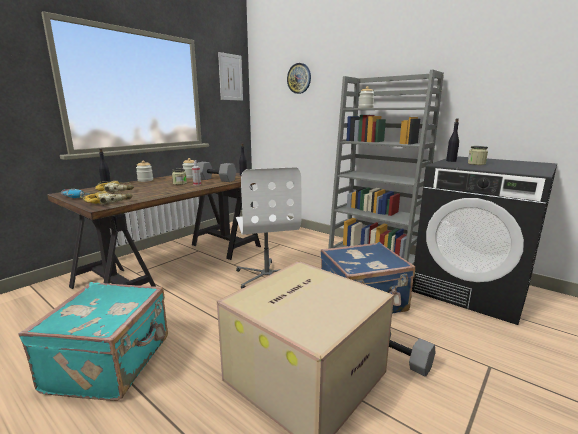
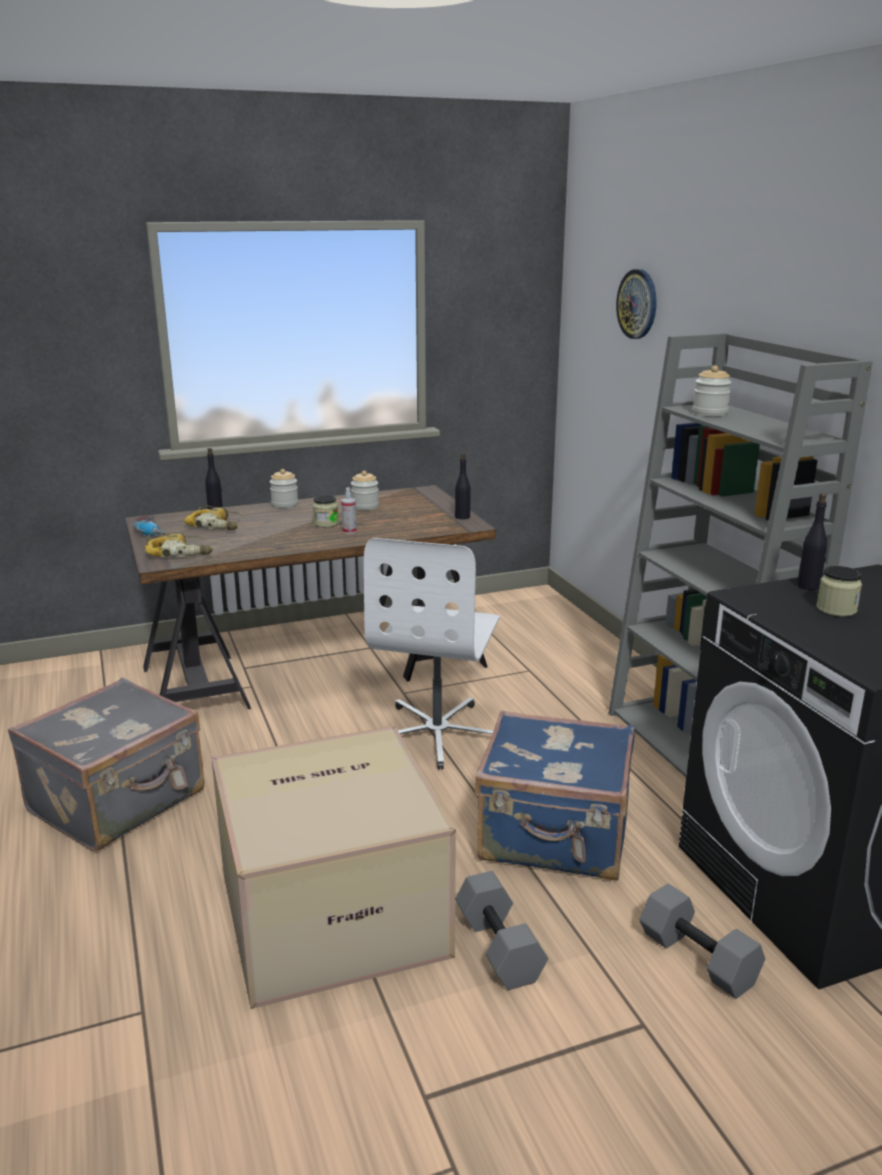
camera: 30 degrees right, 5 degrees up
turquoise suitcase [19,282,168,401] -> grey suitcase [8,678,205,851]
grey dumbbell [197,162,236,182] -> grey dumbbell moved to [640,884,765,999]
picture [218,52,243,101] -> none

